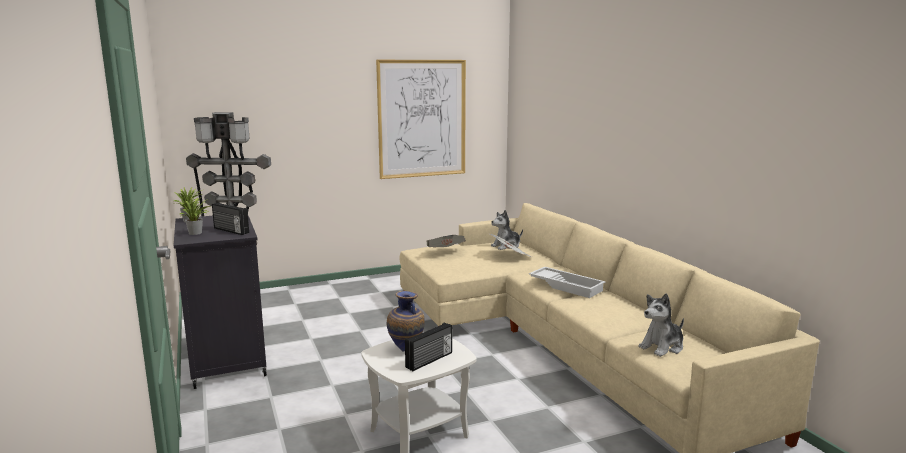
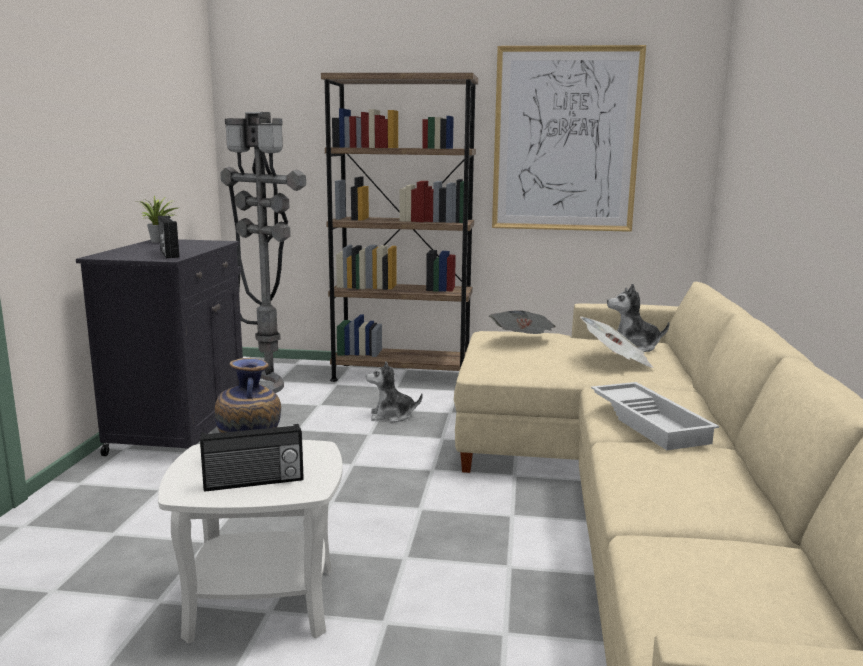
camera: 30 degrees right, 0 degrees up
potted plant [178,196,211,235] -> none
plush toy [638,293,684,357] -> plush toy moved to [366,361,423,423]
none -> brown bookcase [321,73,478,382]

